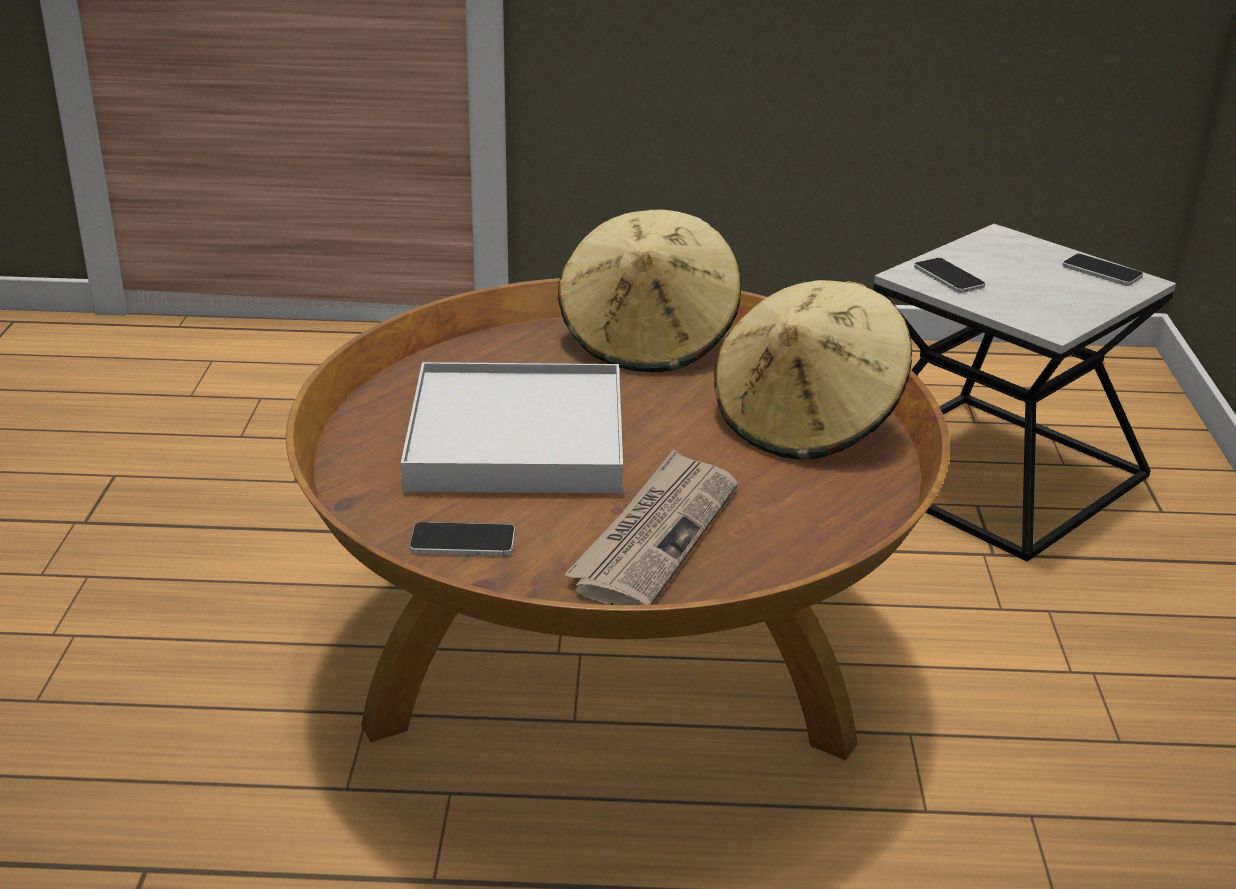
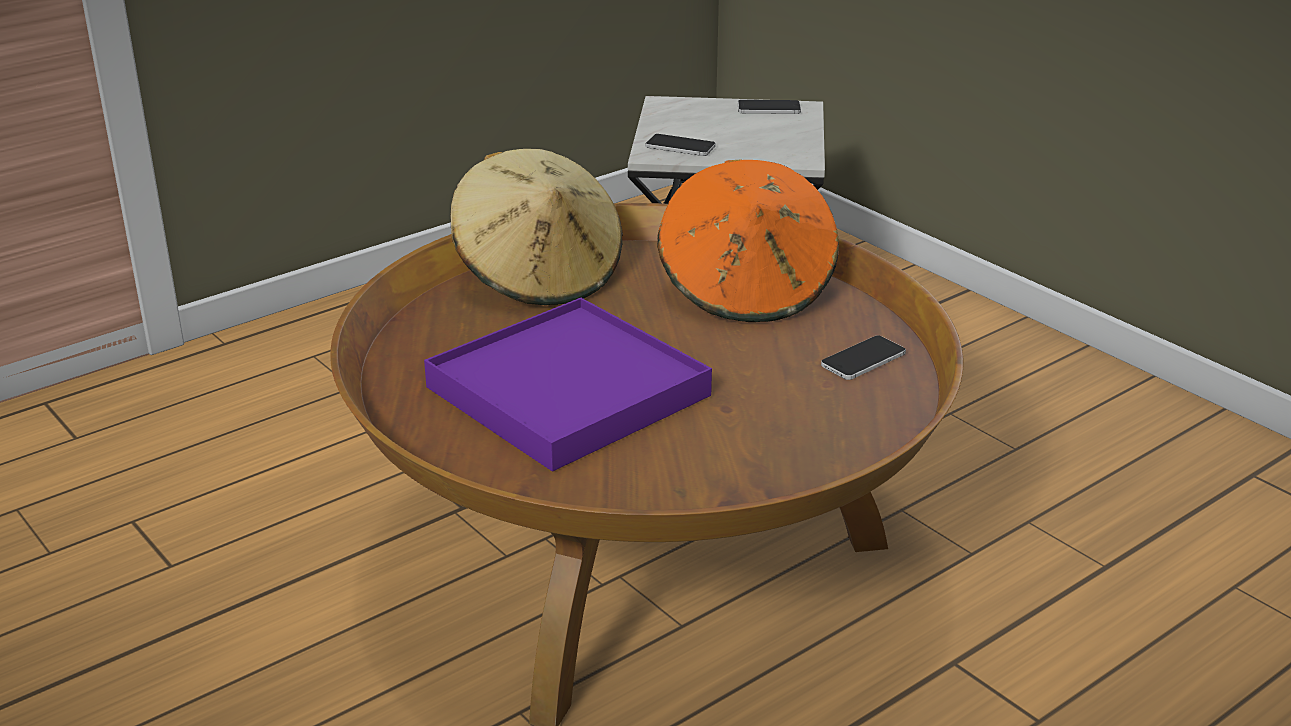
camera: 40 degrees left, 0 degrees up
white tray [401,362,623,494] -> purple tray [424,298,712,472]
phone [409,522,515,556] -> phone moved to [821,335,906,380]
newspaper [564,449,738,605] -> none
beige hat [714,280,912,460] -> orange hat [657,159,839,322]

